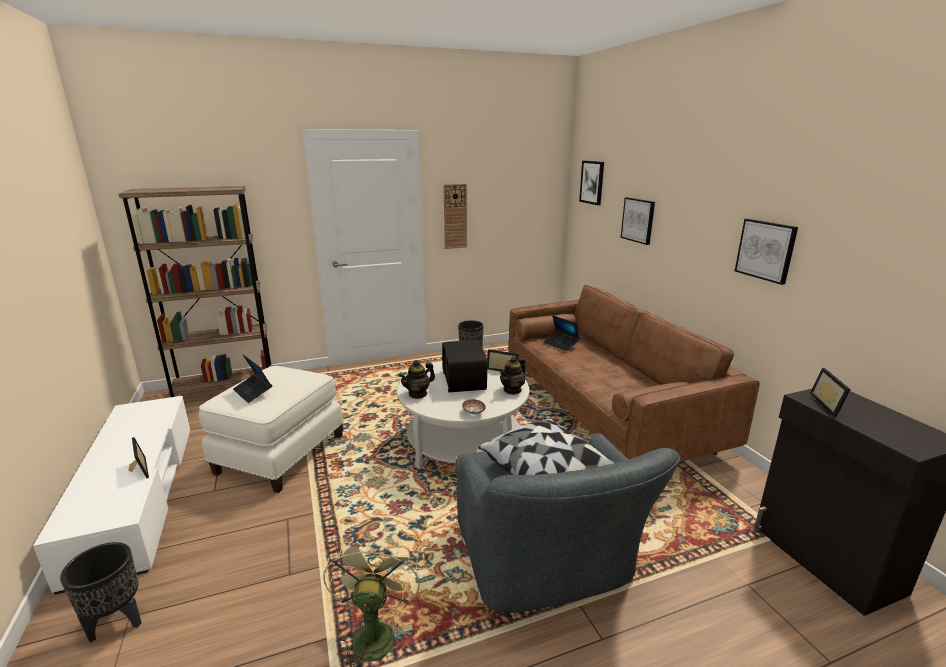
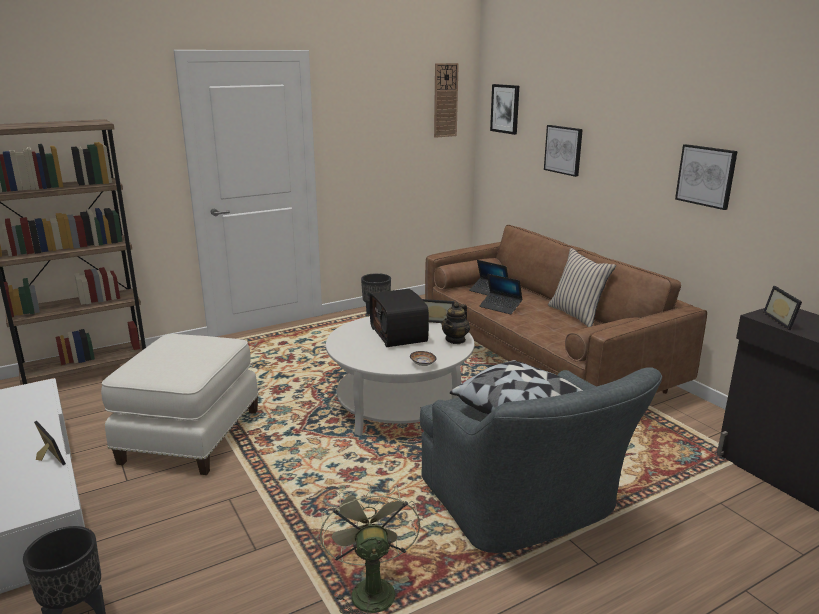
camera: 10 degrees left, 0 degrees up
laptop [233,355,272,403] -> laptop moved to [479,274,523,314]
teapot [399,360,435,399] -> none
wall clock [443,184,467,249] -> wall clock moved to [434,63,459,138]
none -> beige pillow [548,248,616,327]

